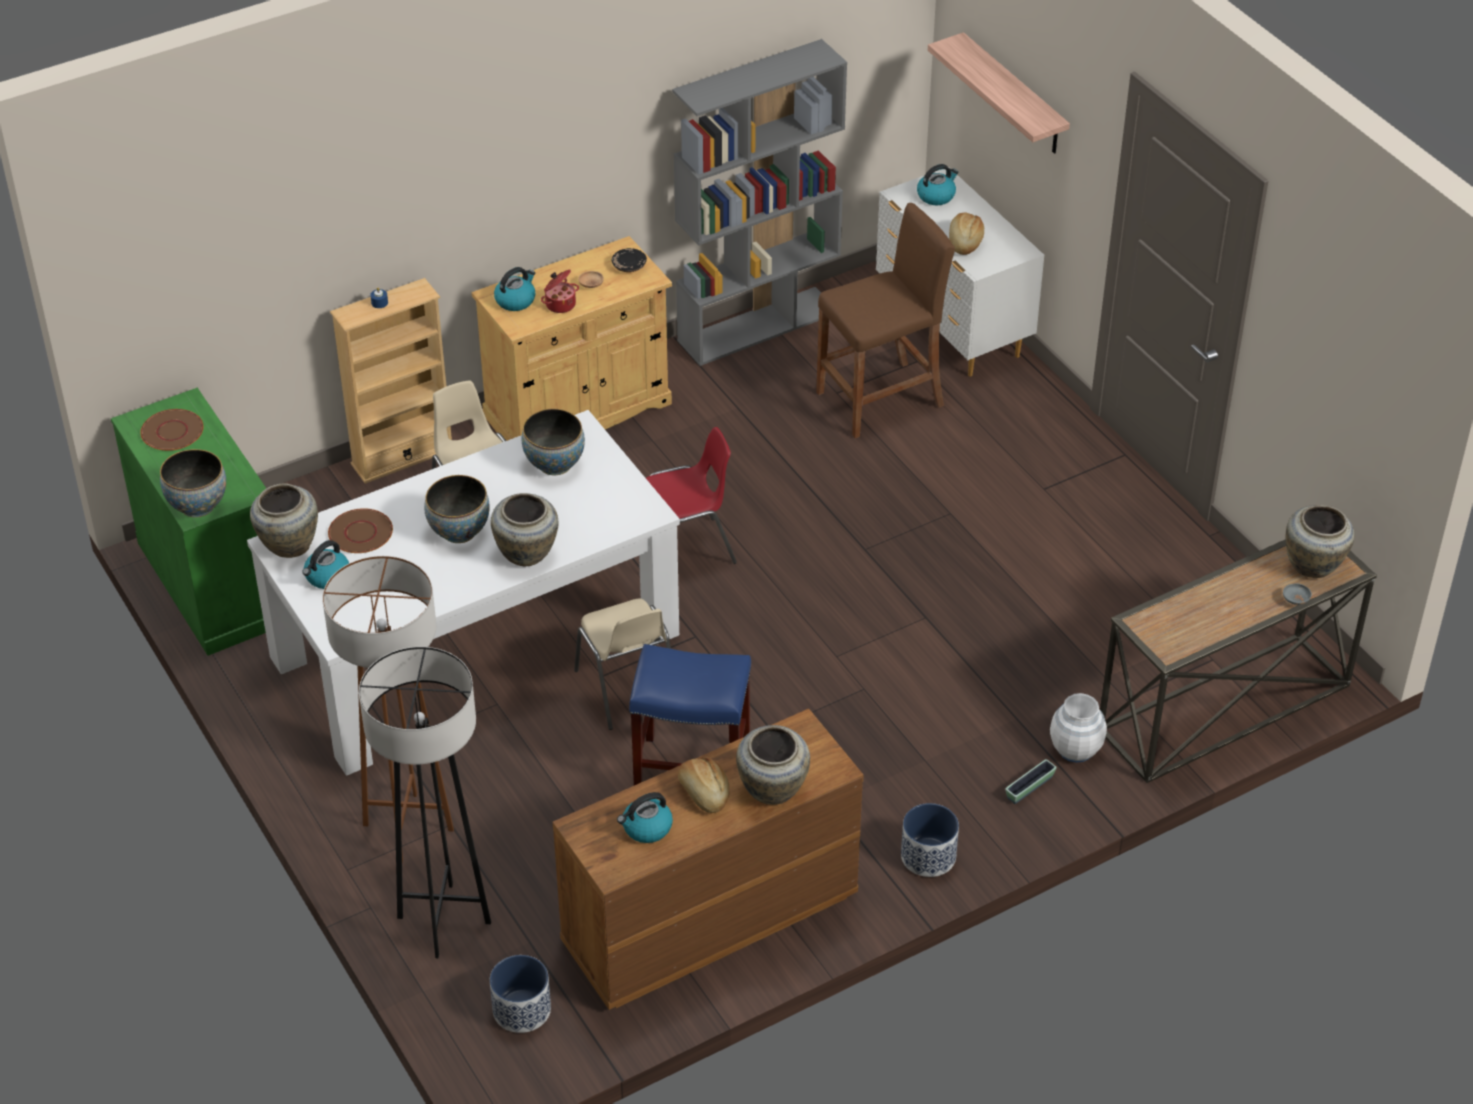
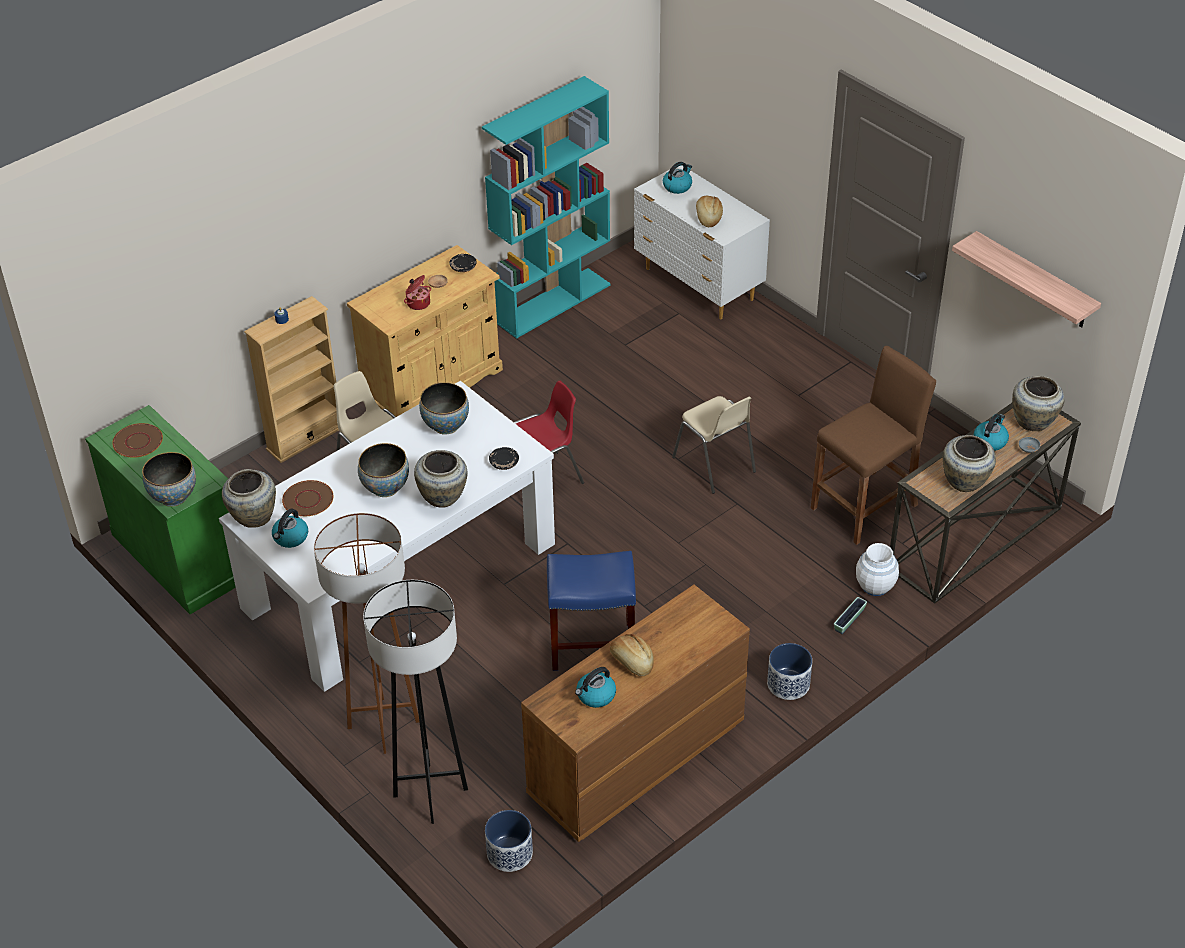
camera: 10 degrees left, 0 degrees up
kettle [494,267,535,311] -> kettle moved to [974,414,1009,451]
beige chair [574,599,671,730] -> beige chair moved to [672,396,756,494]
grey bookcase [672,39,847,366] -> turquoise bookcase [482,76,611,339]
beige vase [736,725,810,805] -> beige vase moved to [943,435,996,492]
brown stool [816,203,955,438] -> brown stool moved to [811,346,936,545]
shelf [928,32,1070,154] -> shelf moved to [952,231,1101,328]
none -> black plate [489,447,519,470]

